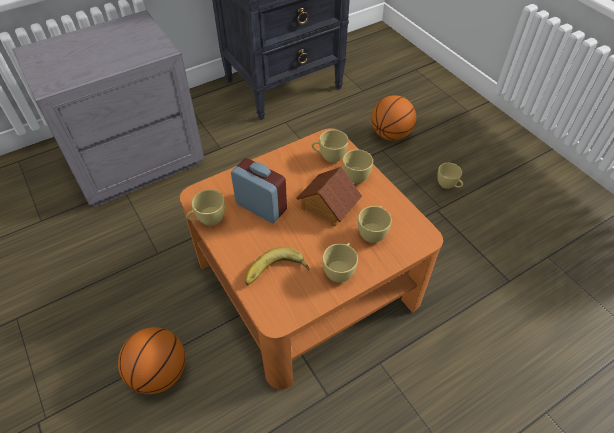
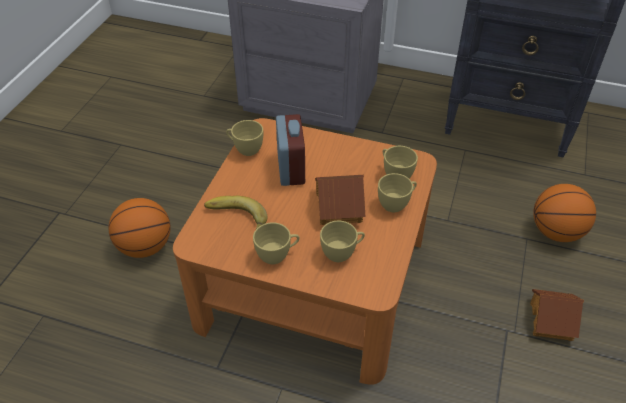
camera: 50 degrees right, 5 degrees down
yellow cup [437,163,463,189] -> toy house [530,289,584,341]

